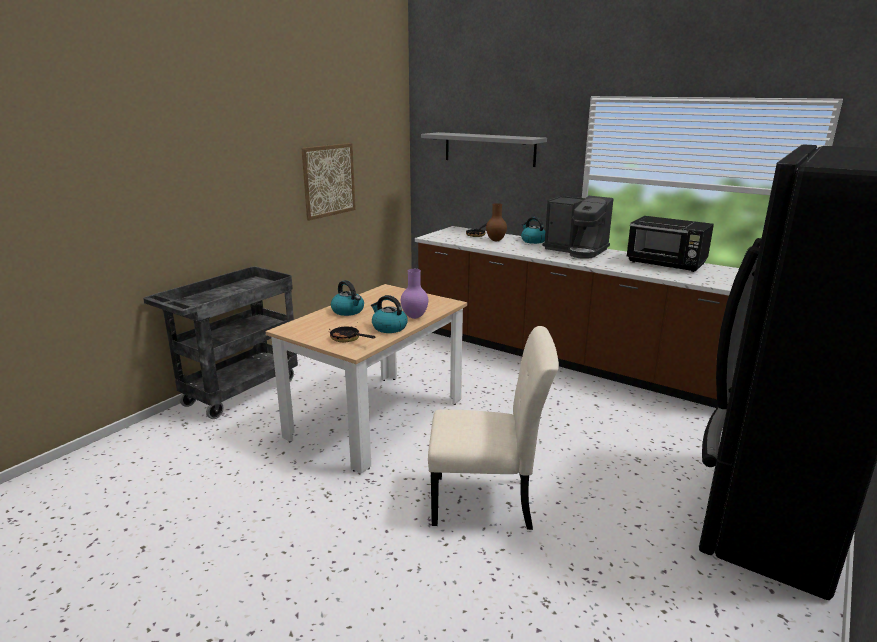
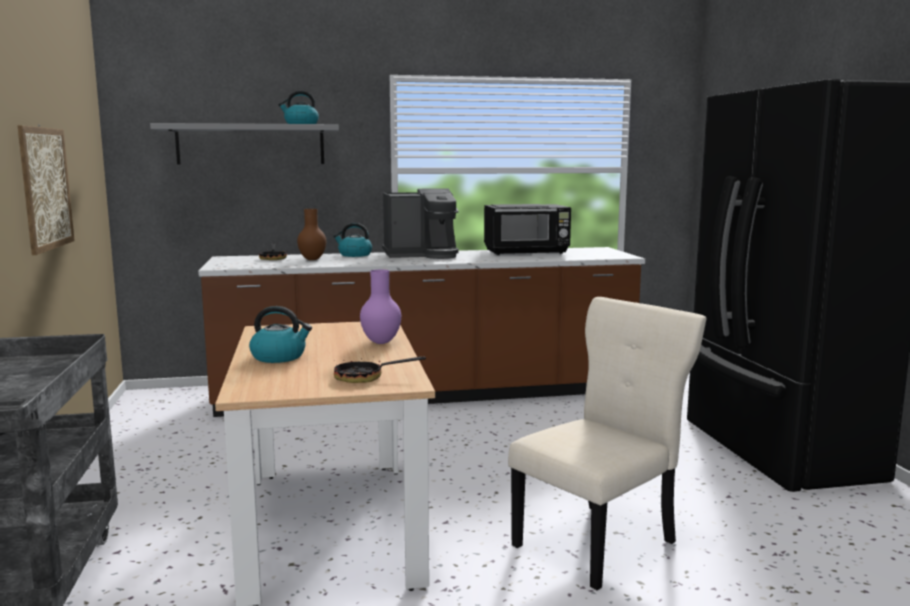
camera: 45 degrees left, 10 degrees down
kettle [371,295,408,333] -> kettle moved to [279,91,319,124]

